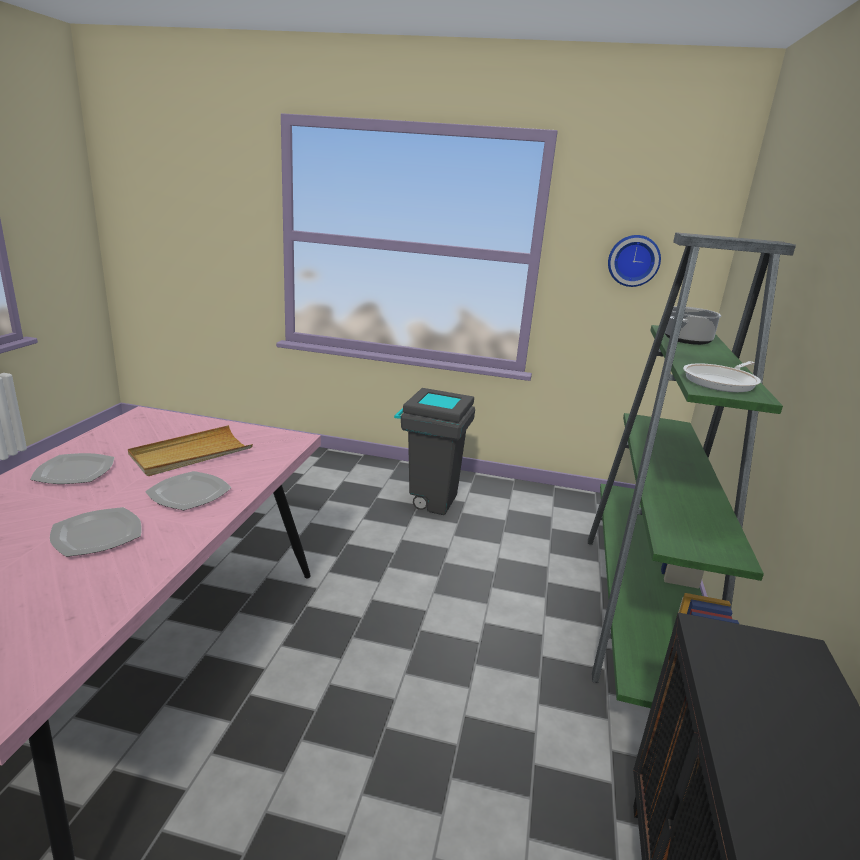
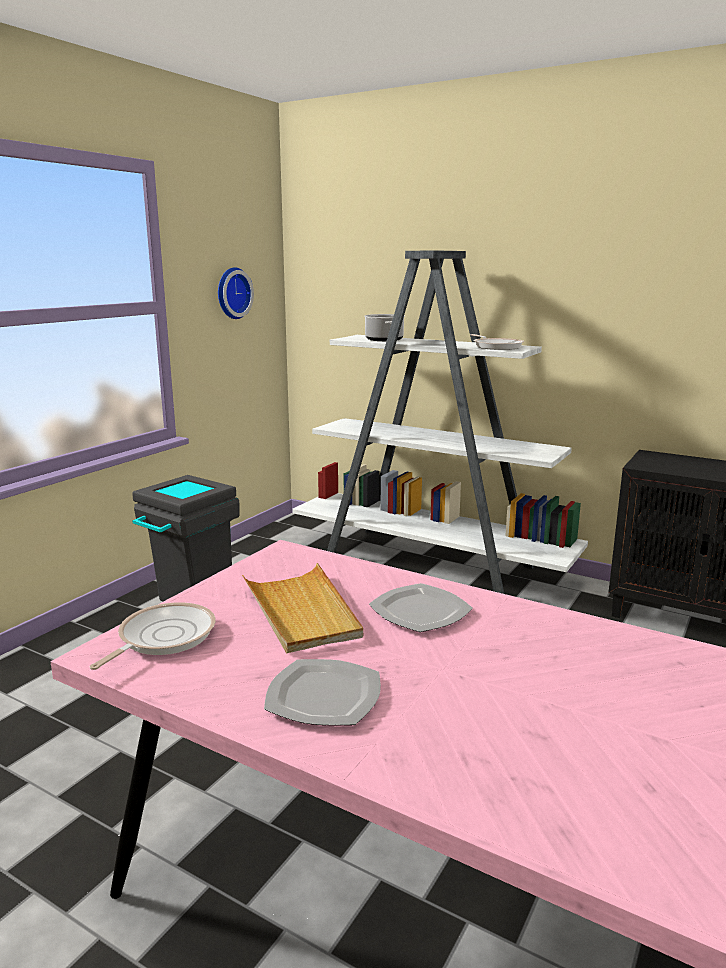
camera: 70 degrees left, 5 degrees down
plate [50,507,142,557] -> none
green bookcase [588,232,796,708] -> white bookcase [292,250,588,594]
none -> frying pan [90,602,216,670]

